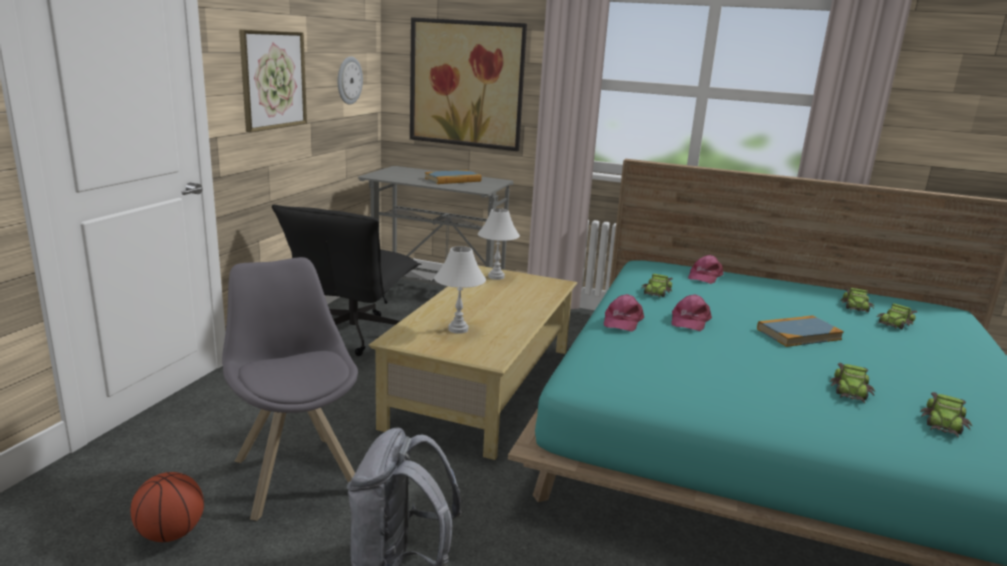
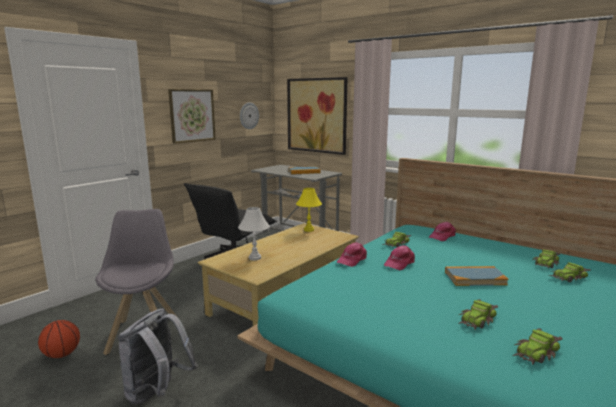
camera: 20 degrees right, 5 degrees down
white table lamp [478,208,520,280] -> yellow table lamp [296,188,322,232]

